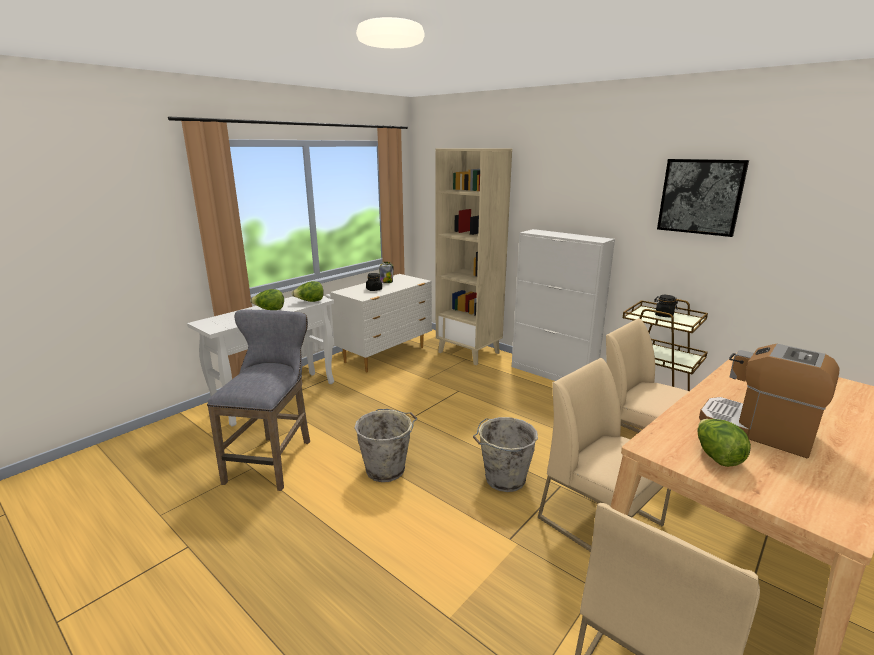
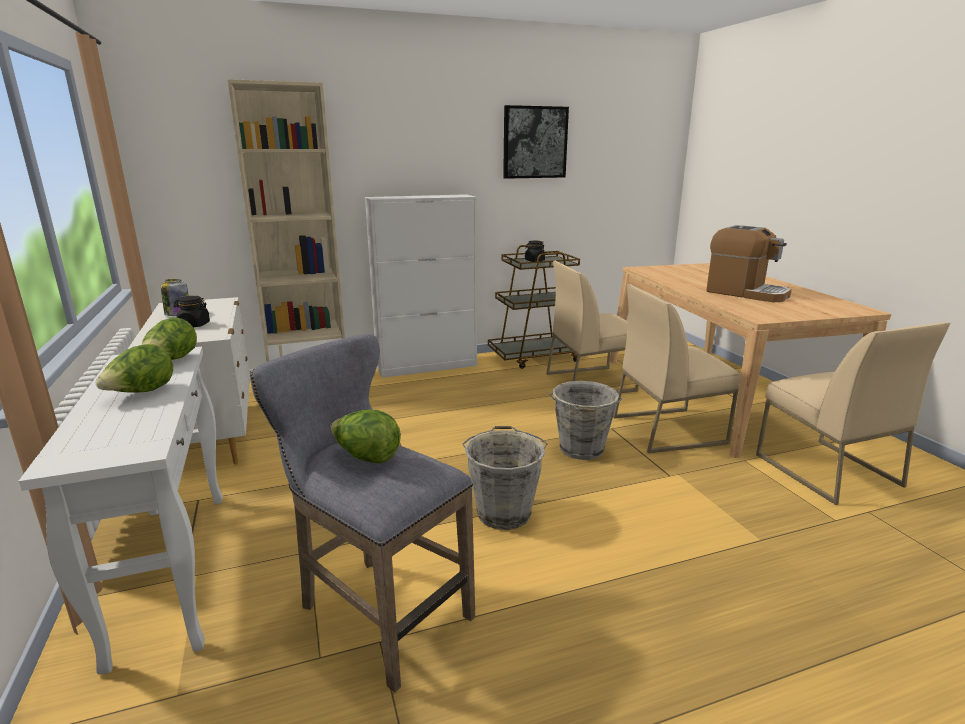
camera: 60 degrees left, 0 degrees up
lettuce [698,419,751,467] -> lettuce moved to [330,410,401,464]
coffee machine [699,344,840,458] -> coffee machine turned 120 degrees counterclockwise [706,225,792,302]

